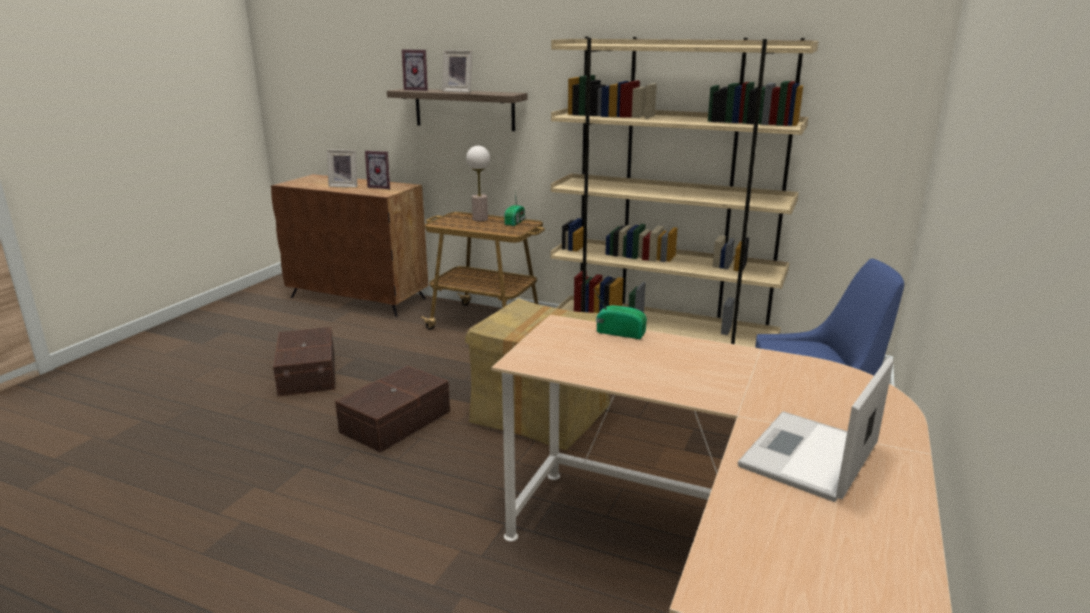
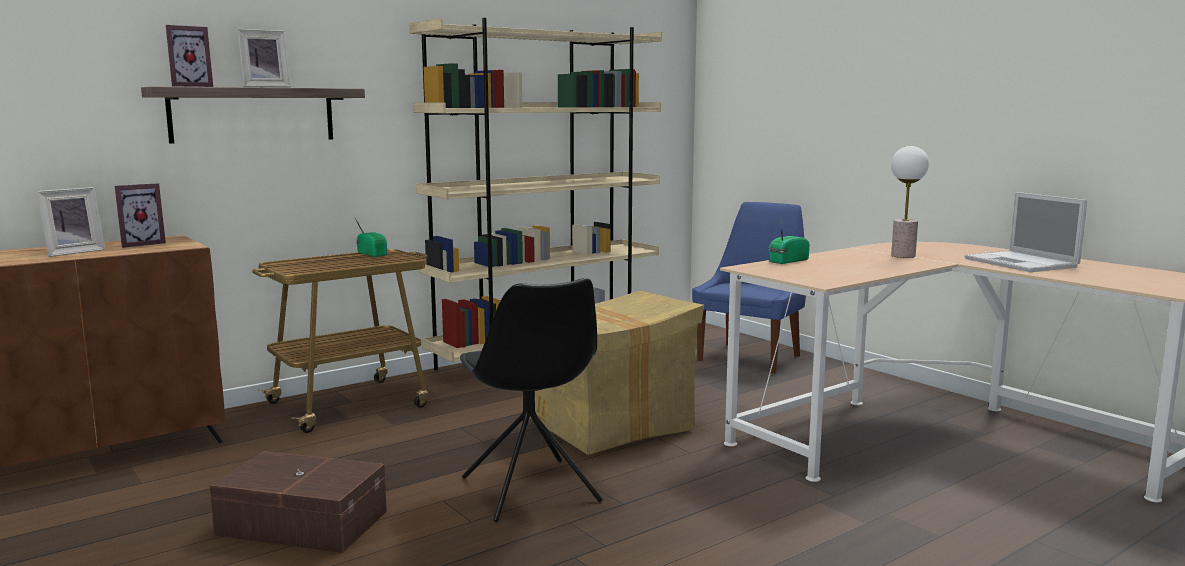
camera: 60 degrees left, 10 degrees down
brown storage box [335,366,450,453] -> black chair [460,278,603,522]
table lamp [466,146,490,221] -> table lamp moved to [891,146,929,258]

